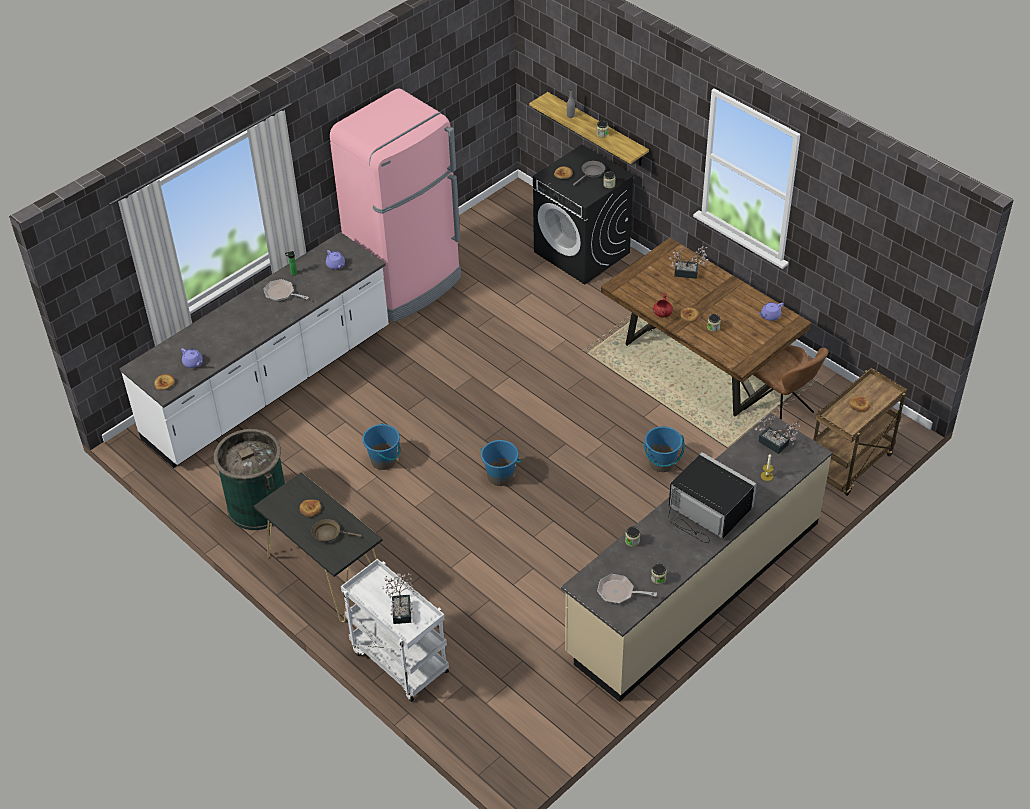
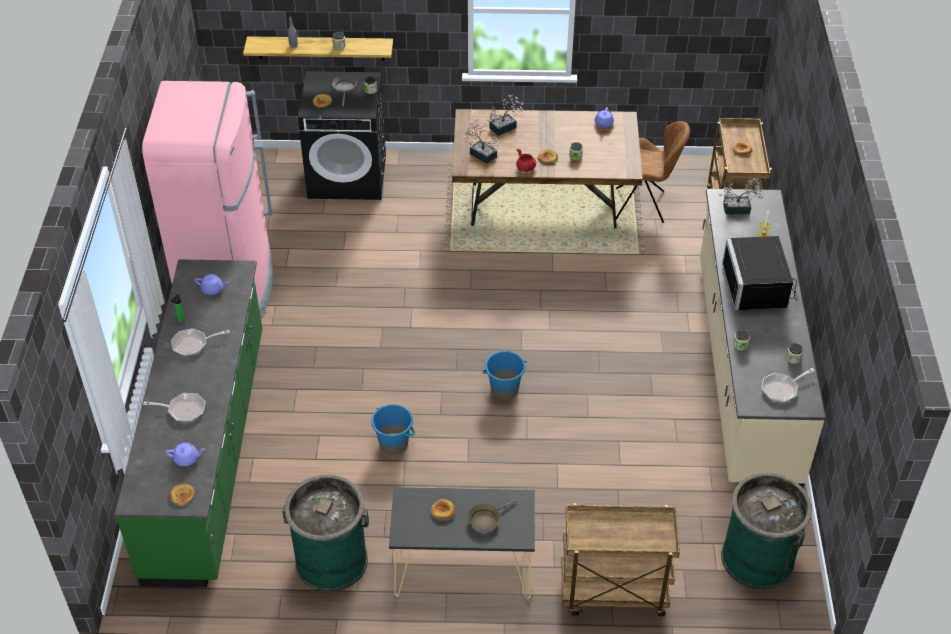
camera: 45 degrees left, 0 degrees up
white counter [120,232,389,468] -> green counter [115,259,262,587]
white cart [341,559,449,702] -> brown cart [561,503,680,617]
potted plant [382,573,415,624] -> potted plant moved to [462,119,502,164]
blue bucket [643,426,685,472] -> none
black microwave [668,452,756,543] -> black microwave turned 90 degrees counterclockwise [722,236,798,310]
none -> frying pan [143,393,206,422]
none -> green trash can [721,473,812,590]

